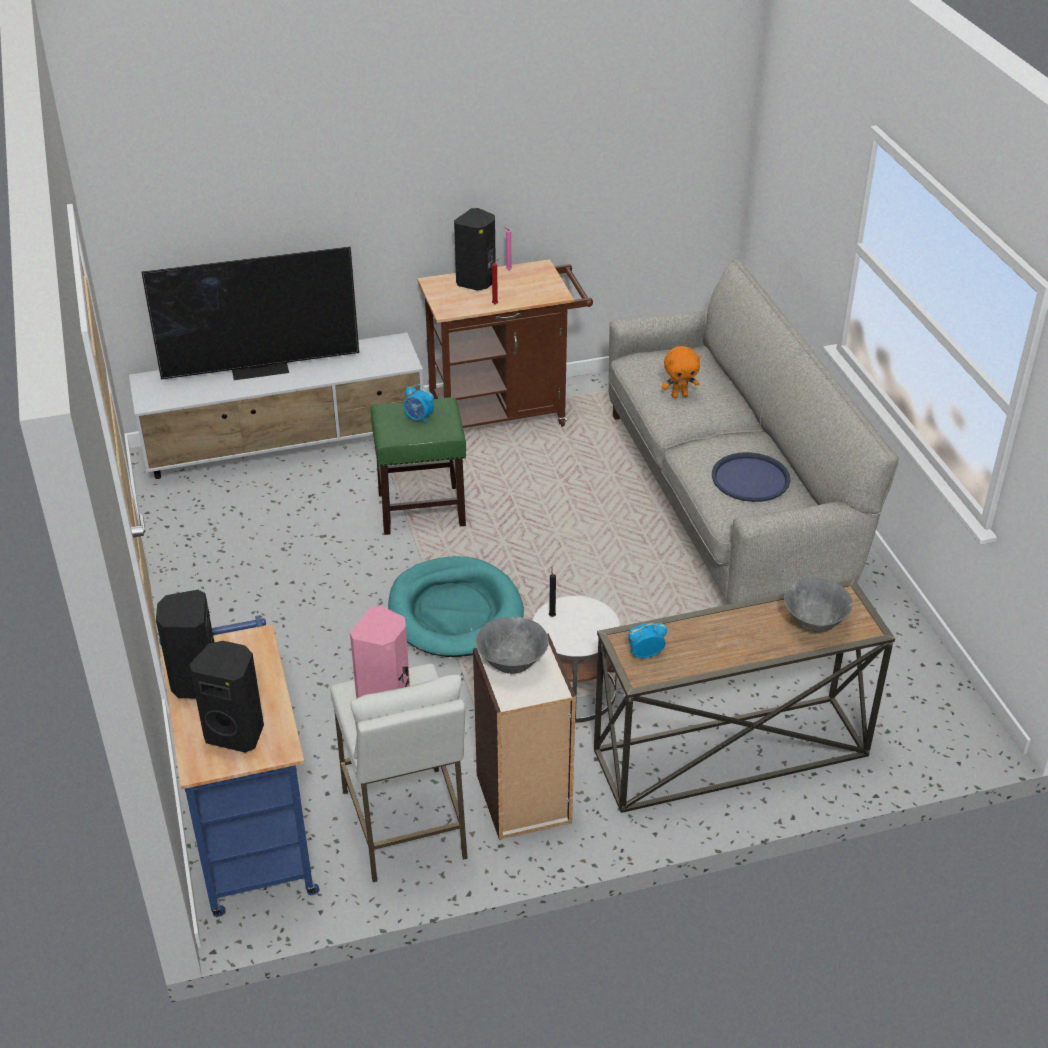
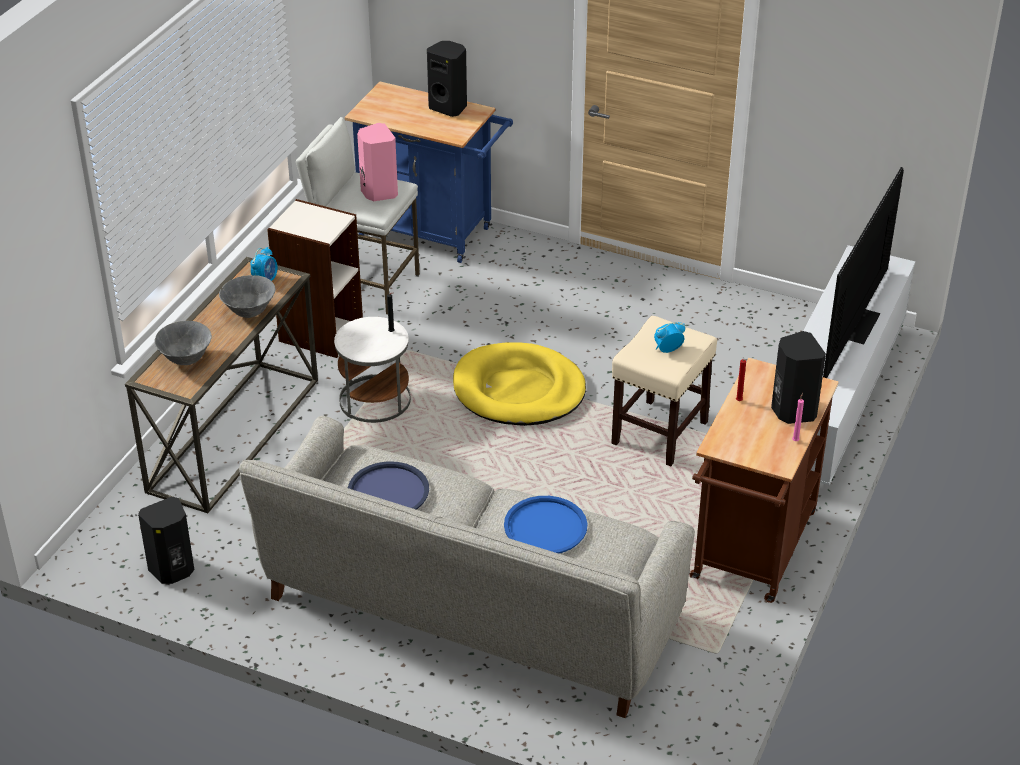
camera: 130 degrees right, 0 degrees up
black speaker [189,641,264,753] -> black speaker moved to [138,497,194,584]
green stool [371,397,466,535] -> beige stool [611,316,717,466]
turquoise dog bed [388,556,524,657] -> yellow dog bed [453,342,586,426]
grey bowl [476,617,549,674] -> grey bowl moved to [219,275,275,318]
orange plush toy [661,346,701,398] -> blue tray [504,496,588,554]

